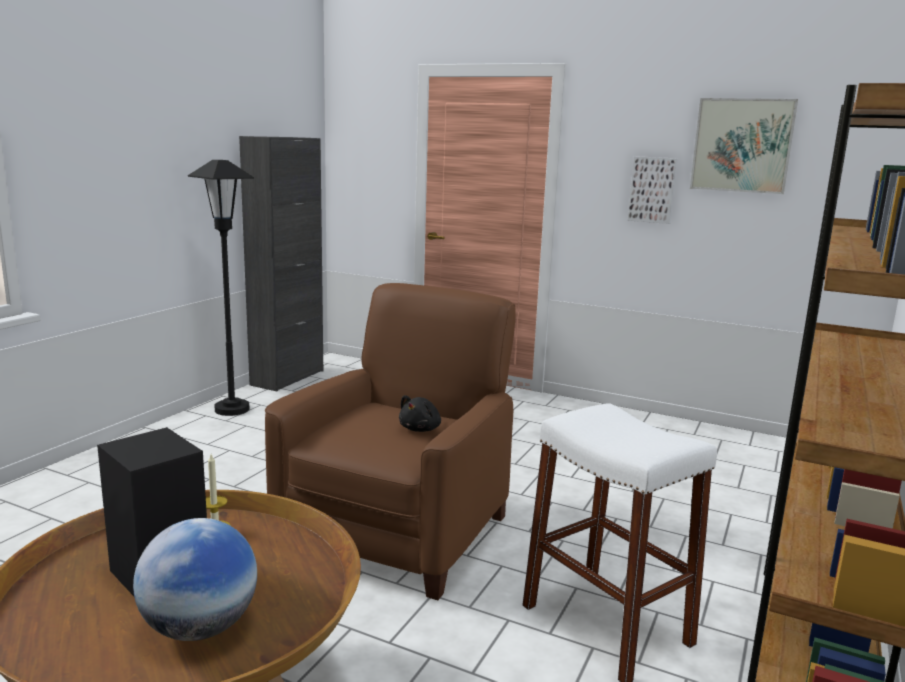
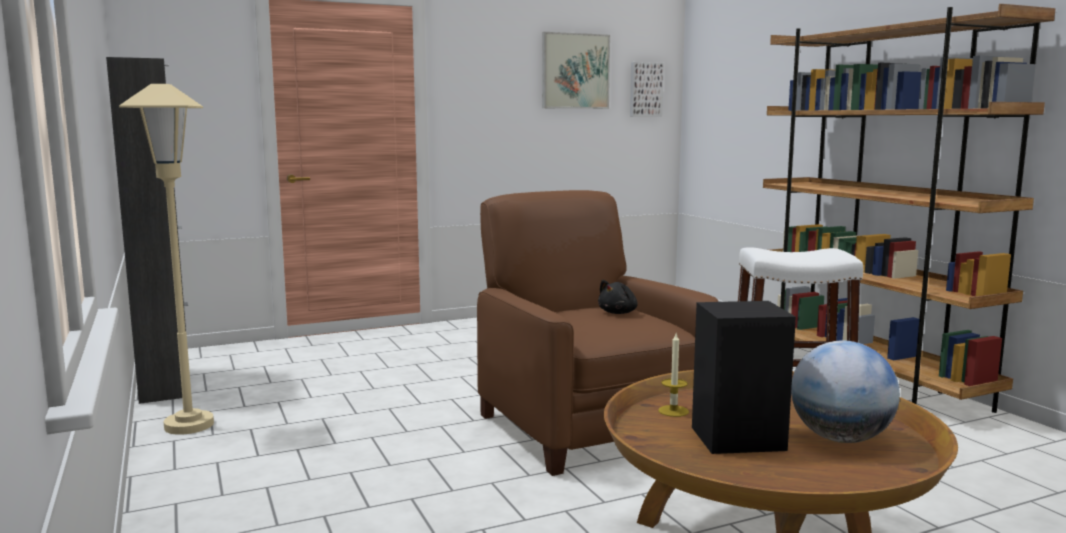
camera: 50 degrees left, 5 degrees down
black floor lamp [188,160,254,416] -> beige floor lamp [119,84,214,435]
black plush toy [399,395,441,432] -> black plush toy turned 60 degrees clockwise [598,280,638,314]
picture [627,156,678,224] -> picture moved to [630,62,664,116]

